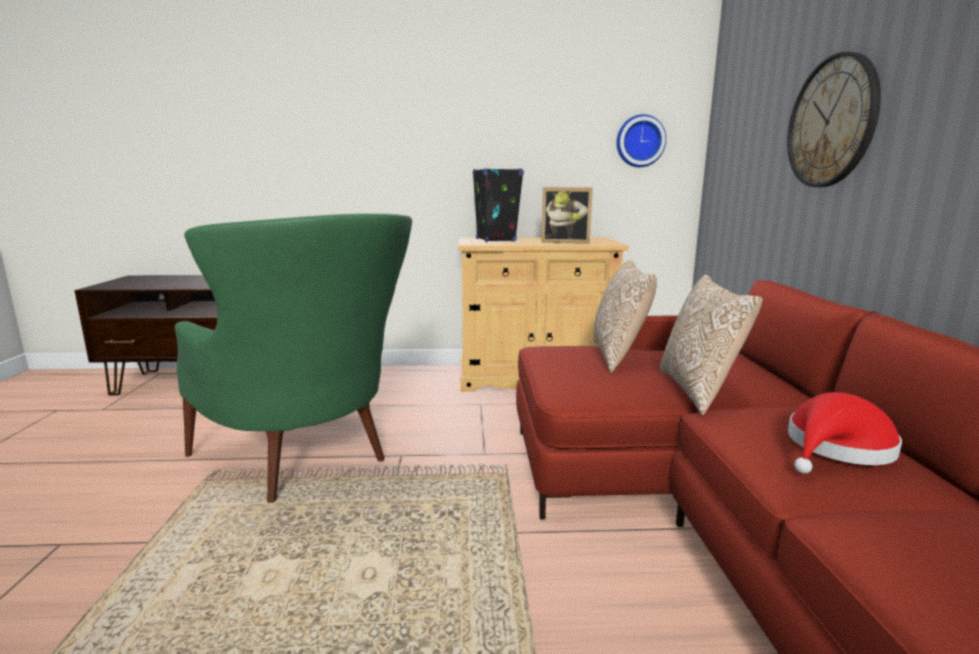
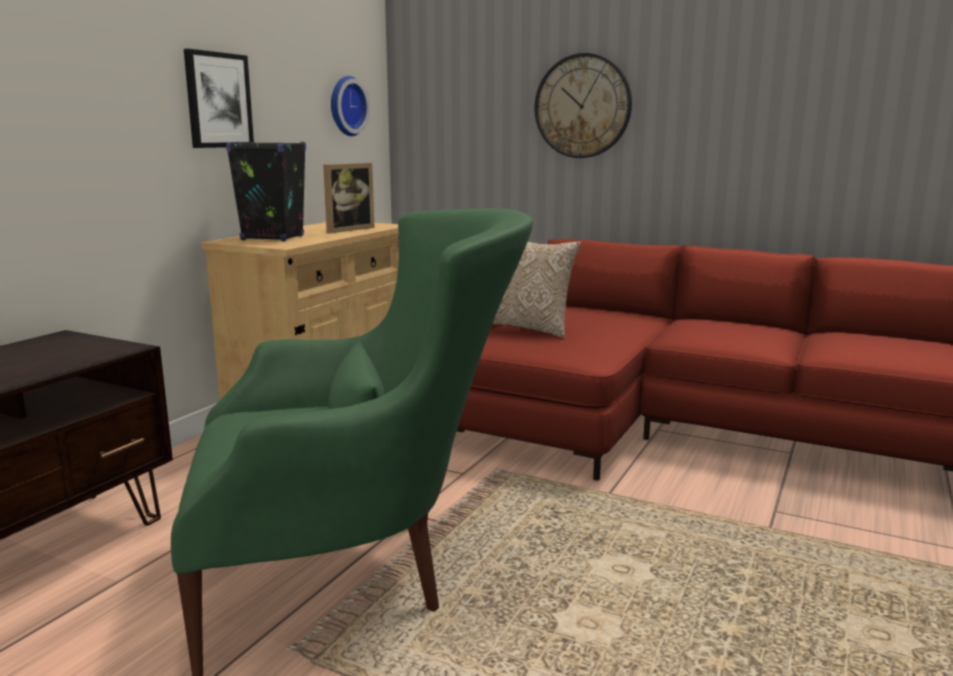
camera: 60 degrees left, 0 degrees up
pillow [660,275,763,415] -> none
red hat [788,392,902,474] -> none
none -> picture [184,49,254,148]

